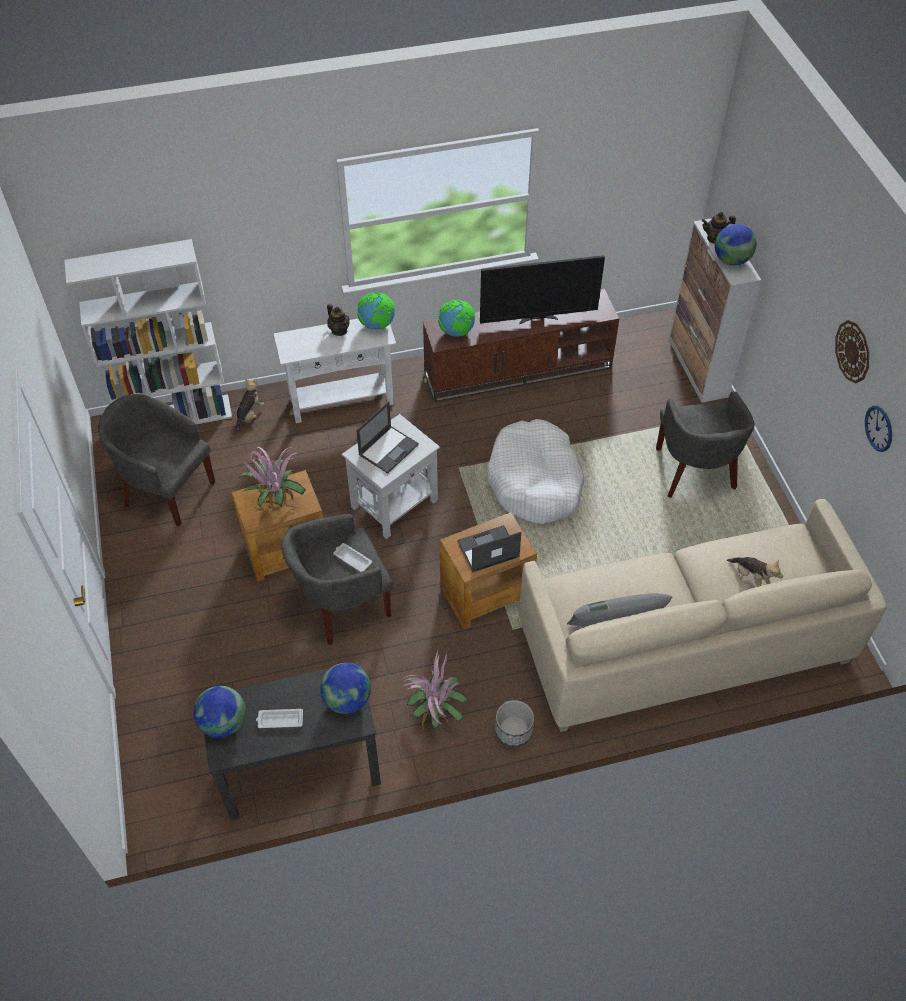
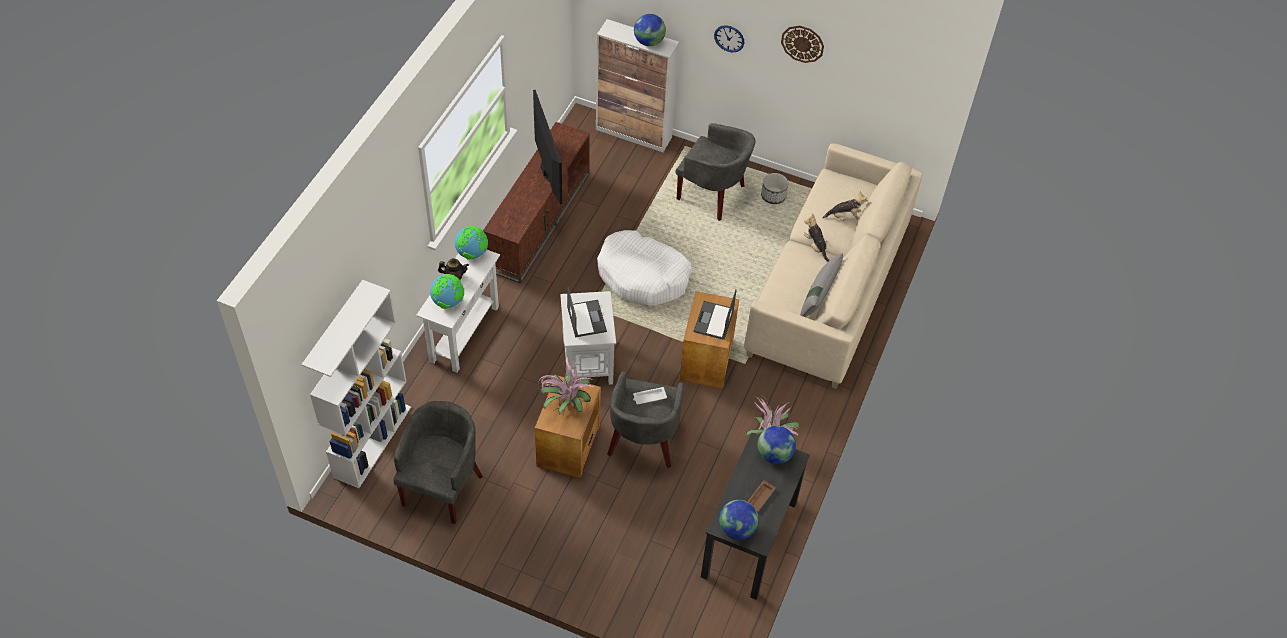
camera: 55 degrees left, 0 degrees up
grey armchair [98,394,215,526] -> grey armchair turned 135 degrees clockwise [394,401,483,524]
plush toy [236,378,264,433] -> plush toy moved to [804,214,829,262]
white tray [256,709,303,728] -> brown tray [747,480,776,512]
globe [438,300,475,337] -> globe moved to [430,274,464,309]
television [480,255,605,325] -> television turned 45 degrees counterclockwise [533,90,562,204]
planter [495,700,534,747] -> planter moved to [761,173,788,204]
teapot [702,212,736,244] -> none
wall clock [865,406,892,452] -> wall clock moved to [714,25,744,52]

